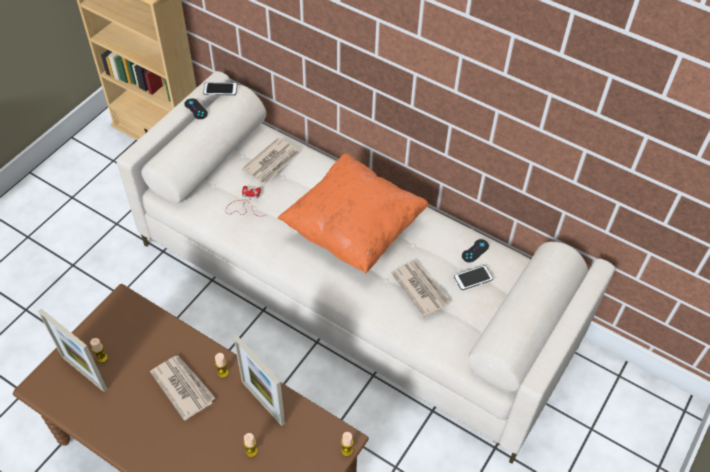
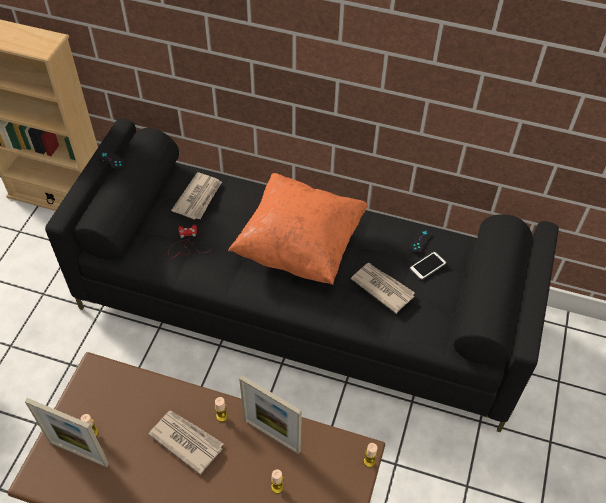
camera: 15 degrees left, 0 degrees up
beige sofa [117,71,615,464] -> black sofa [45,118,559,432]
phone [203,82,237,96] -> none

